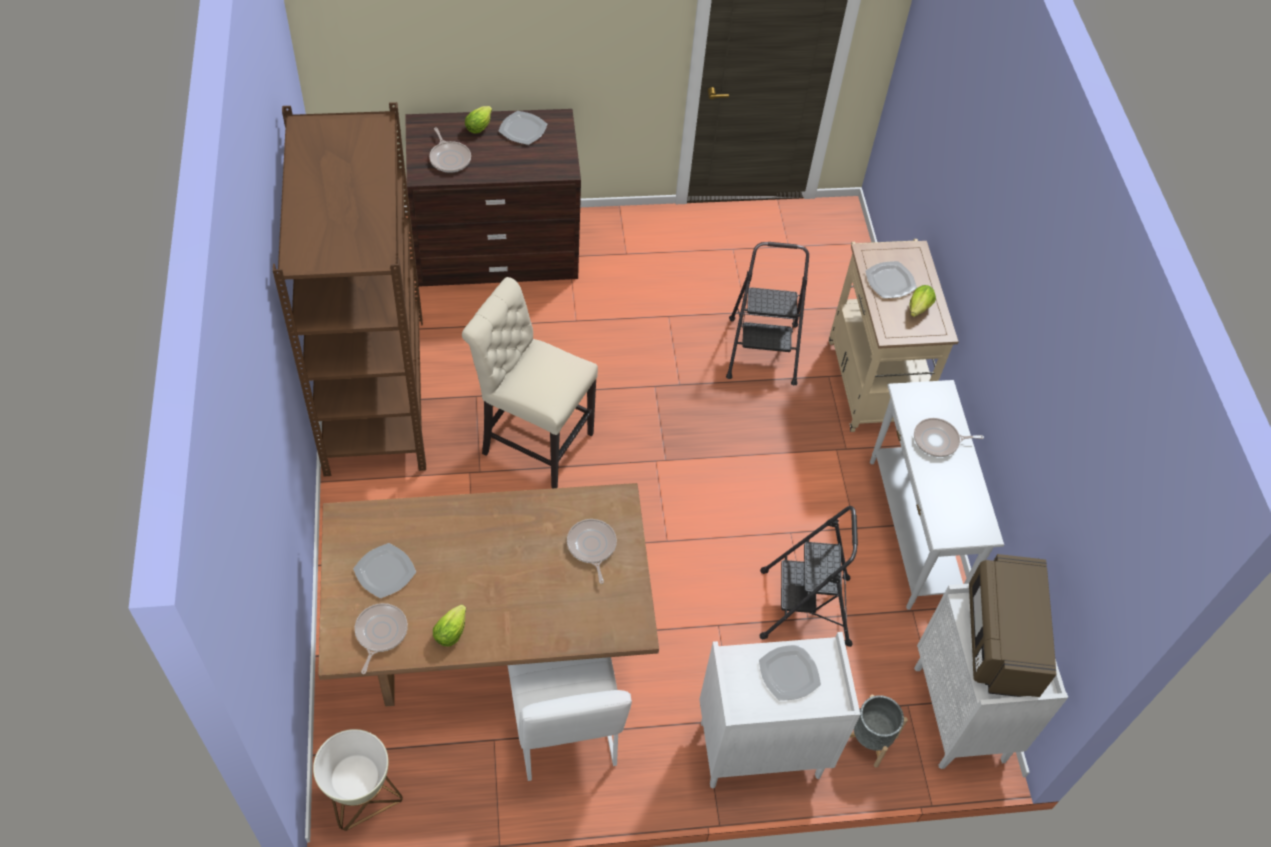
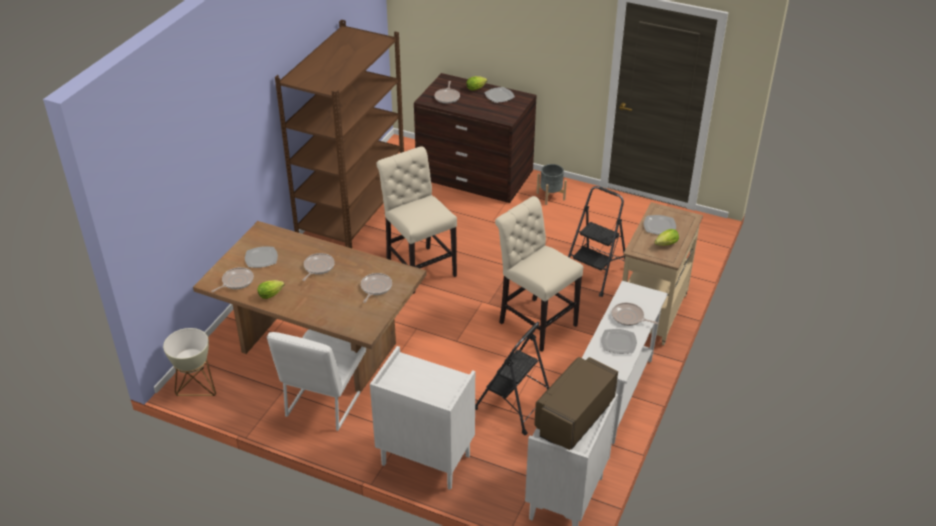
camera: 35 degrees right, 15 degrees down
plate [759,645,821,701] -> plate moved to [601,329,637,354]
grey planter [849,694,908,768] -> grey planter moved to [537,164,567,205]
none -> frying pan [303,253,335,281]
none -> beige stool [495,196,583,352]

